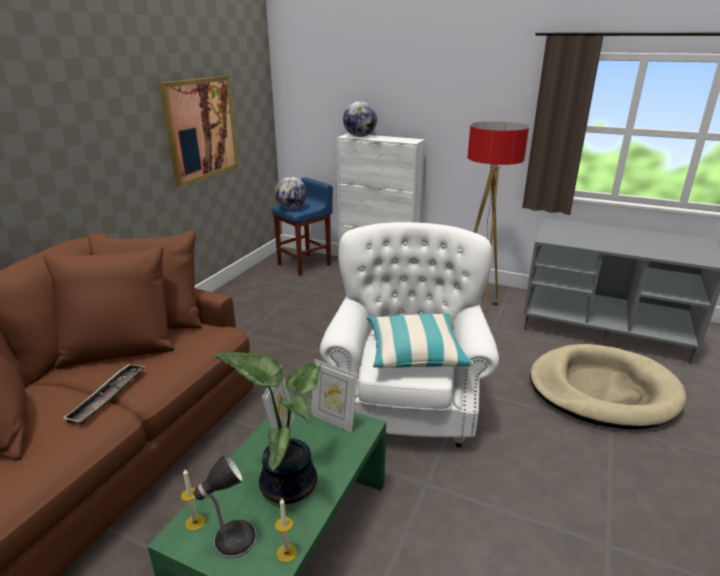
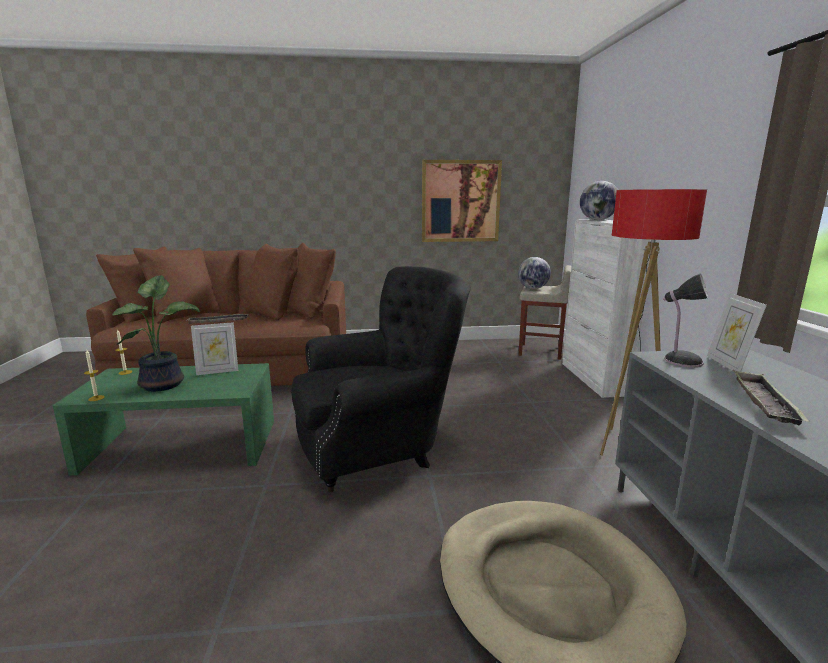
camera: 60 degrees right, 10 degrees down
table lamp [193,454,257,558] -> table lamp moved to [663,274,708,367]
blue stool [272,177,333,276] -> beige stool [519,265,571,360]
picture frame [311,359,358,433] -> picture frame moved to [707,293,767,372]
white armchair [320,222,499,448] -> black armchair [291,266,471,492]
pillow [366,313,474,368] -> none
none -> tray [733,370,809,425]

